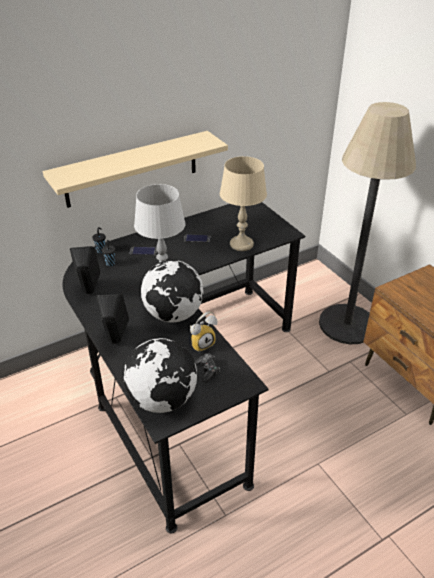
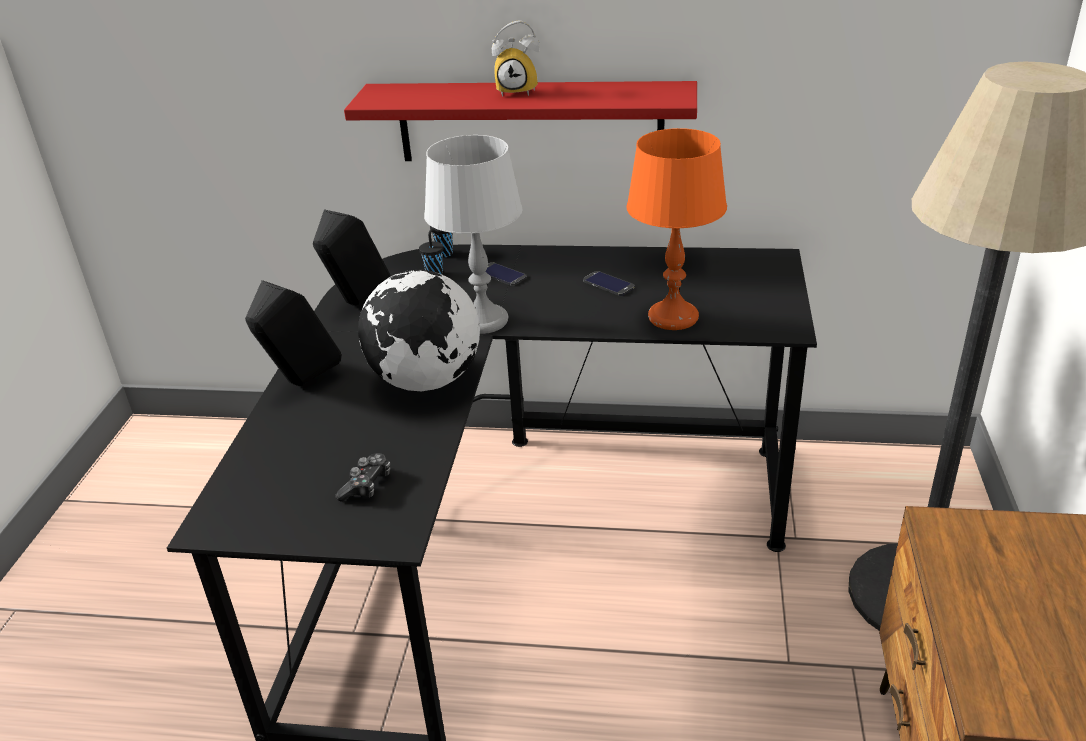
camera: 40 degrees right, 5 degrees down
beige shelf [43,131,228,208] -> red shelf [344,81,697,161]
globe [123,338,197,413] -> none
alarm clock [190,312,217,353] -> alarm clock moved to [492,20,540,97]
beige table lamp [220,156,267,251] -> orange table lamp [626,128,727,330]

